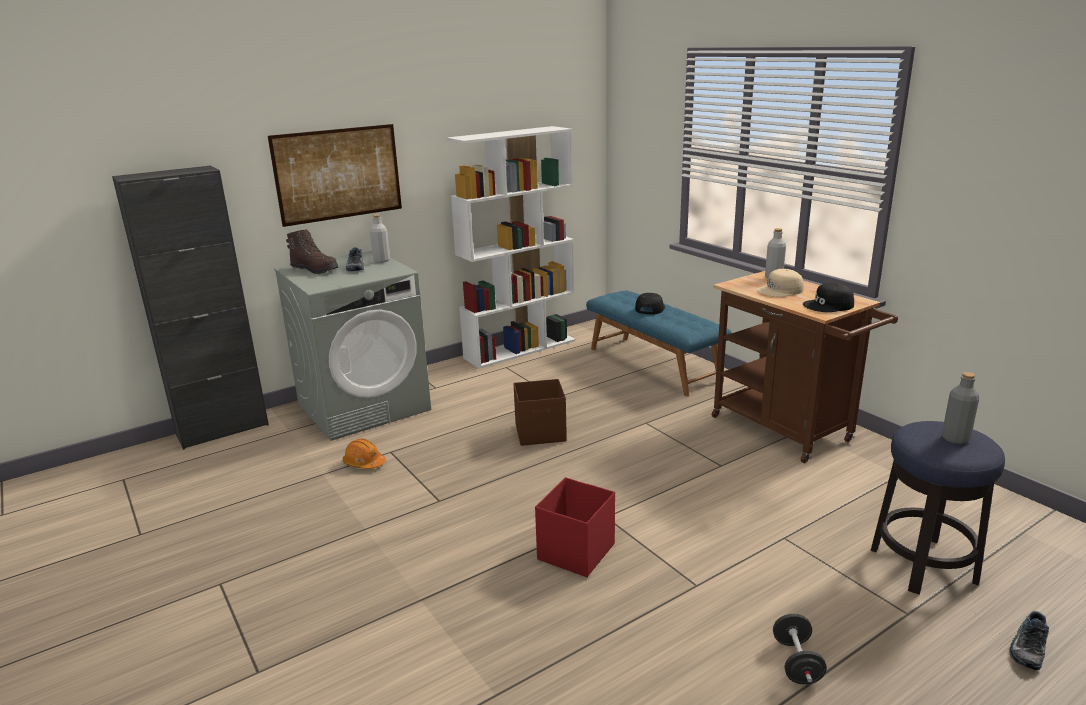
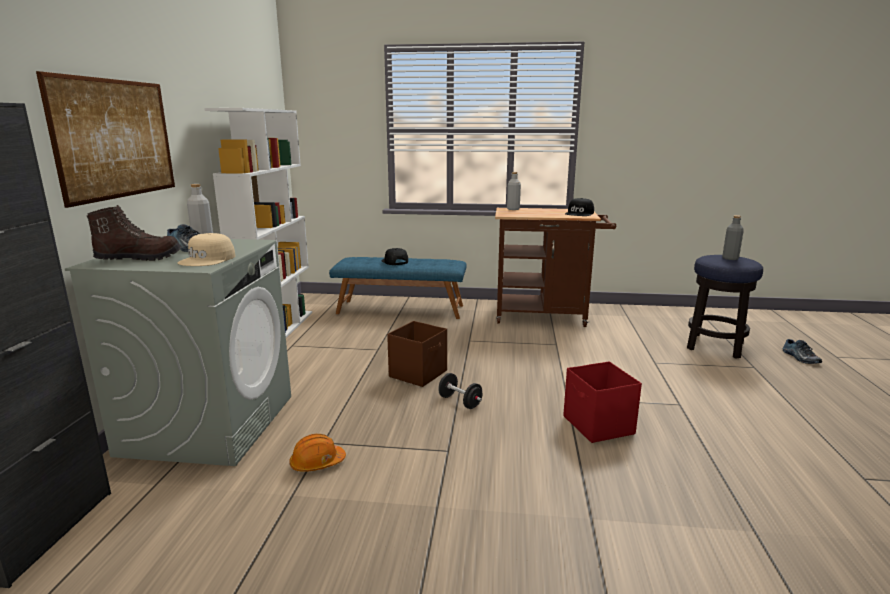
camera: 50 degrees left, 5 degrees down
beige cap [757,269,804,297] -> beige cap moved to [178,233,235,266]
black dumbbell [773,614,827,684] -> black dumbbell moved to [438,373,482,409]

